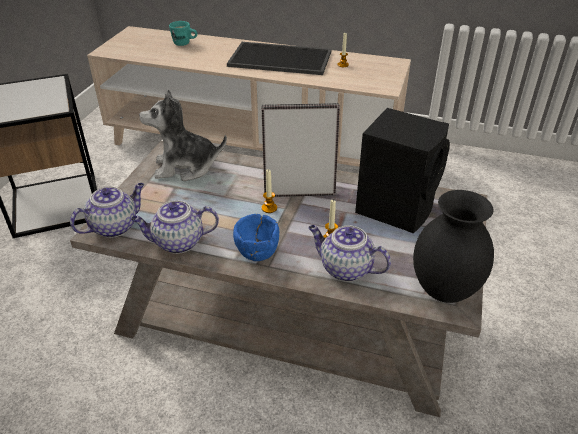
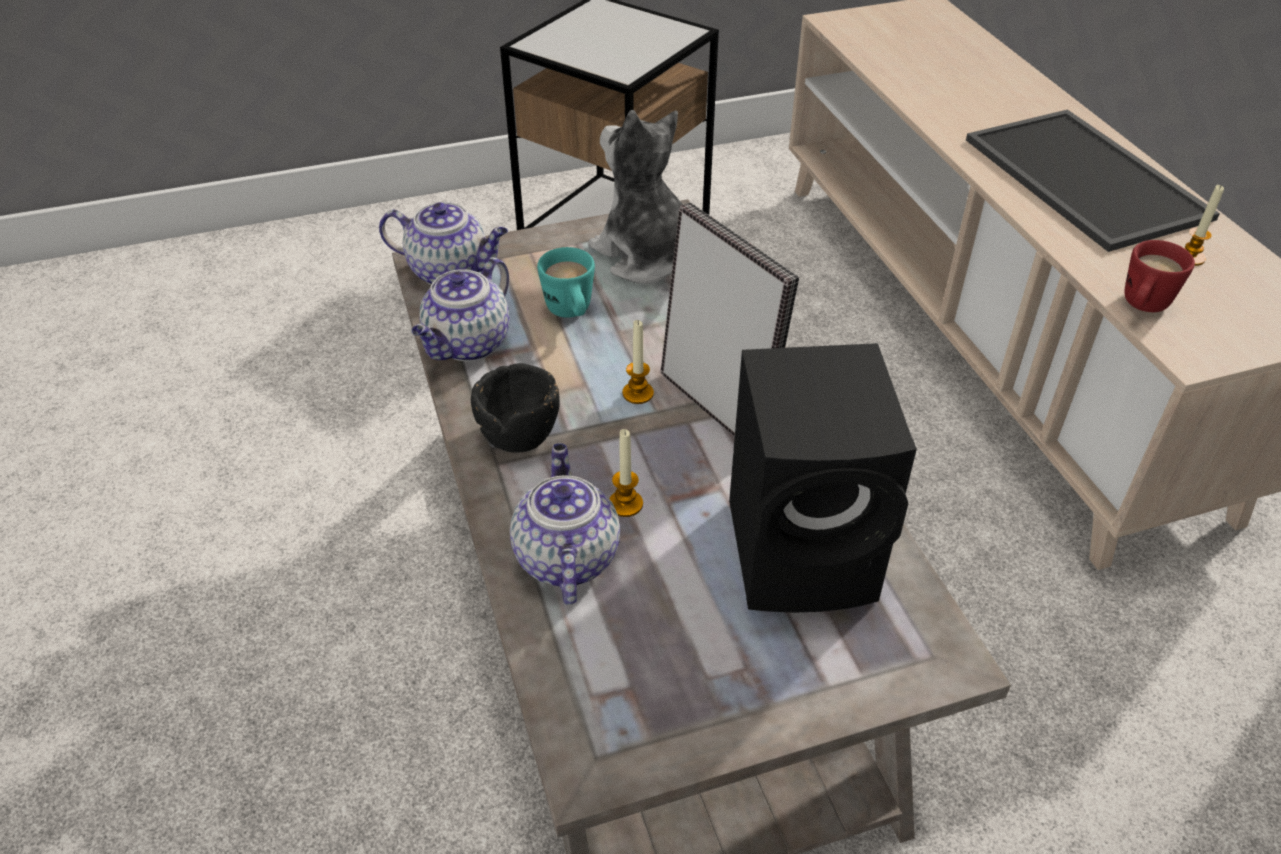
camera: 55 degrees right, 5 degrees up
teapot [131,200,219,254] -> teapot turned 105 degrees counterclockwise [412,257,510,361]
turquoise mug [169,21,197,46] -> turquoise mug moved to [537,247,595,318]
blue bowl [233,214,279,261] -> black bowl [471,363,560,453]
black vase [413,190,494,303] -> none
none -> red mug [1124,240,1195,312]

